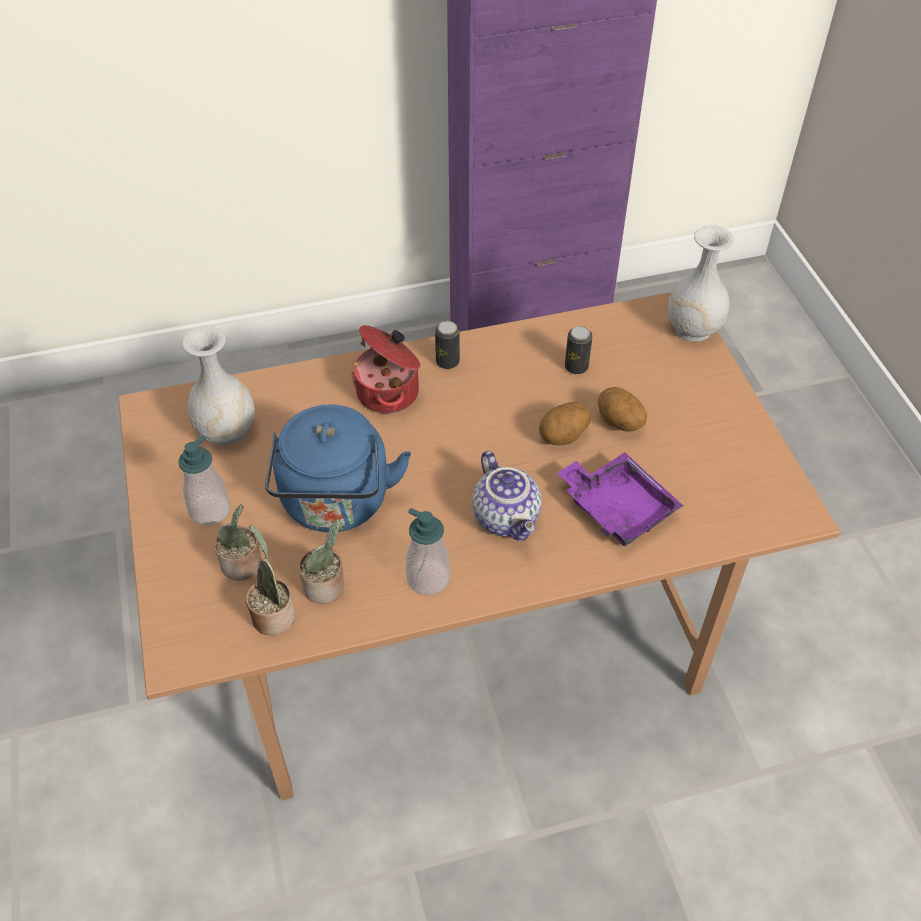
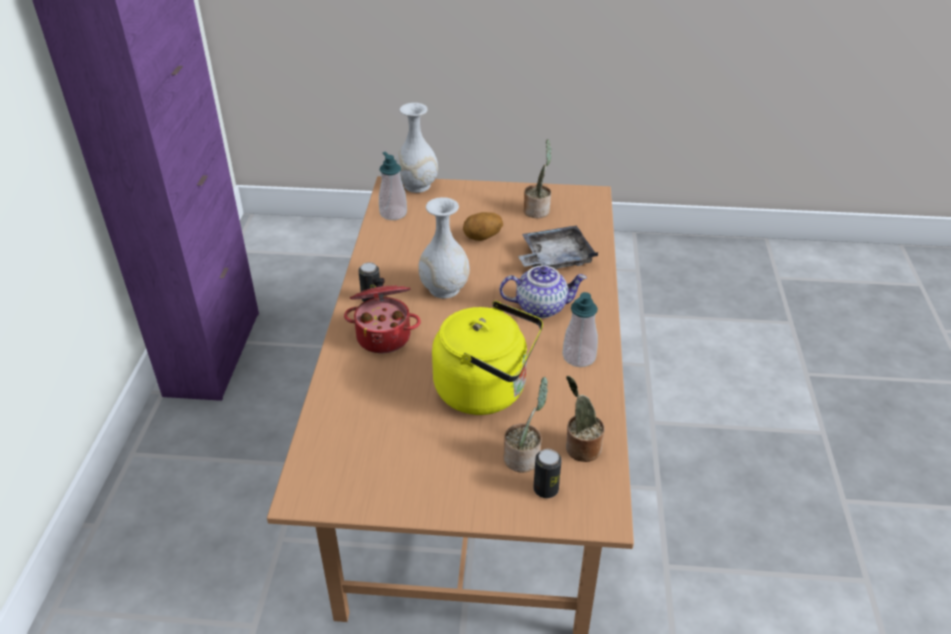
camera: 70 degrees left, 10 degrees down
soap dispenser [178,435,231,525] -> soap dispenser moved to [379,152,407,220]
white vase [182,326,255,446] -> white vase moved to [419,197,470,299]
blue kettle [265,405,411,532] -> yellow kettle [432,301,543,415]
potted plant [298,519,344,604] -> potted plant moved to [524,139,551,218]
potato [539,402,591,446] -> none
purple tray [557,452,683,546] -> grey tray [518,225,598,269]
can [565,326,593,374] -> can moved to [534,449,562,498]

